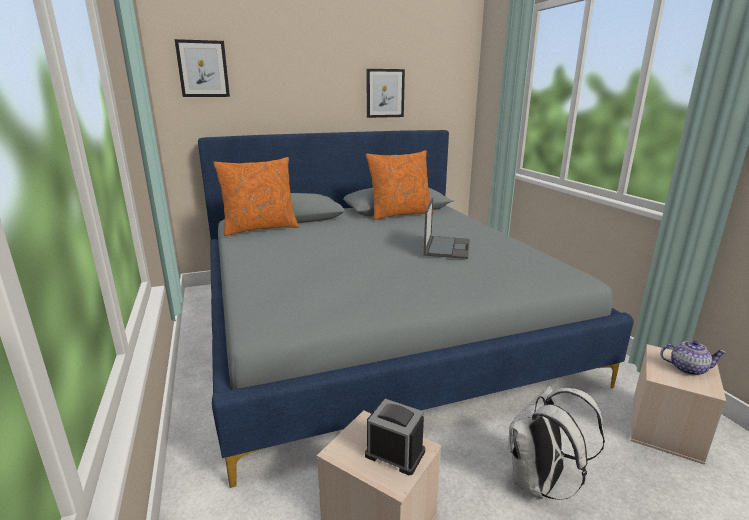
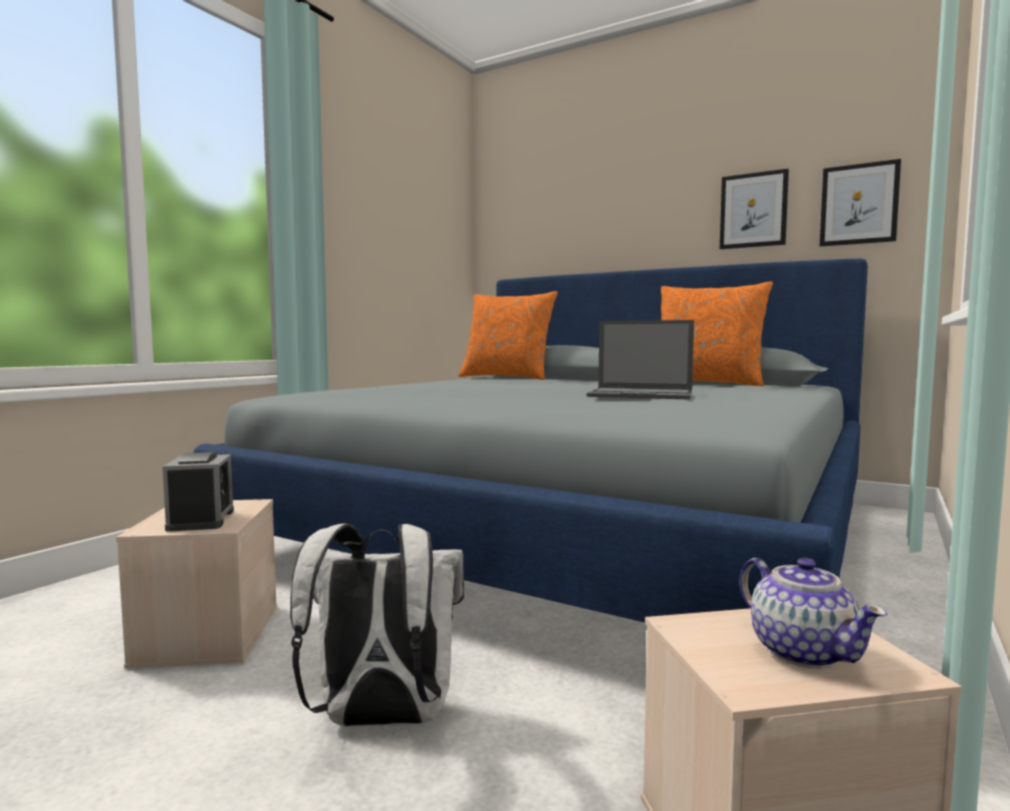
camera: 50 degrees right, 15 degrees down
picture [175,39,230,97] -> picture moved to [820,159,901,247]
laptop [424,198,470,259] -> laptop turned 45 degrees clockwise [587,320,694,400]

